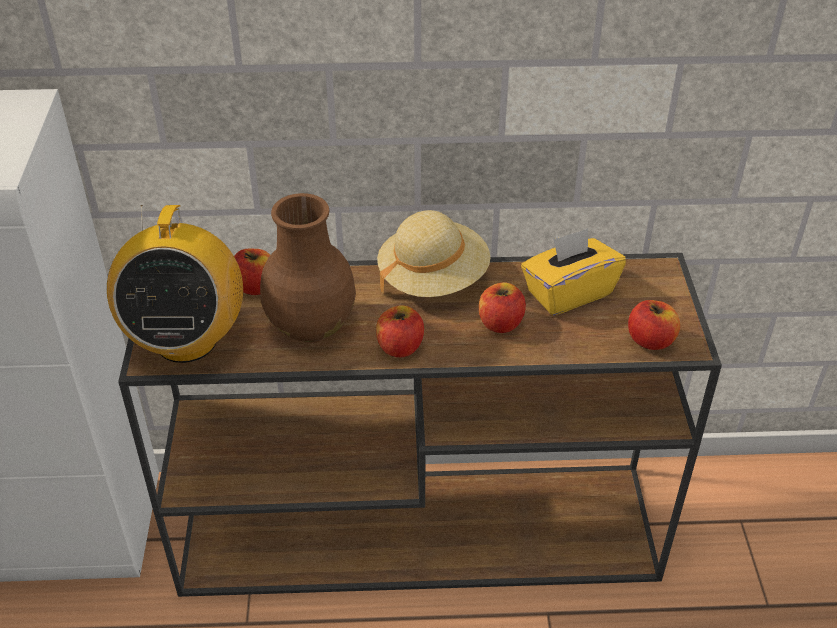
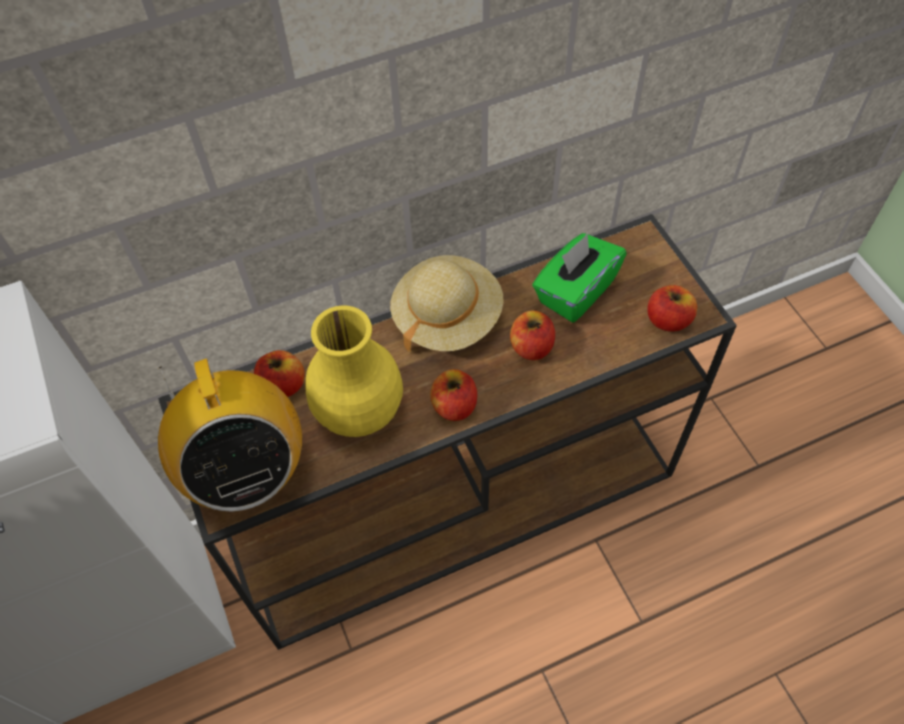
camera: 20 degrees left, 15 degrees up
brown vase [260,193,356,342] -> yellow vase [305,305,403,437]
yellow tissue box [521,228,626,316] -> green tissue box [532,233,627,323]

